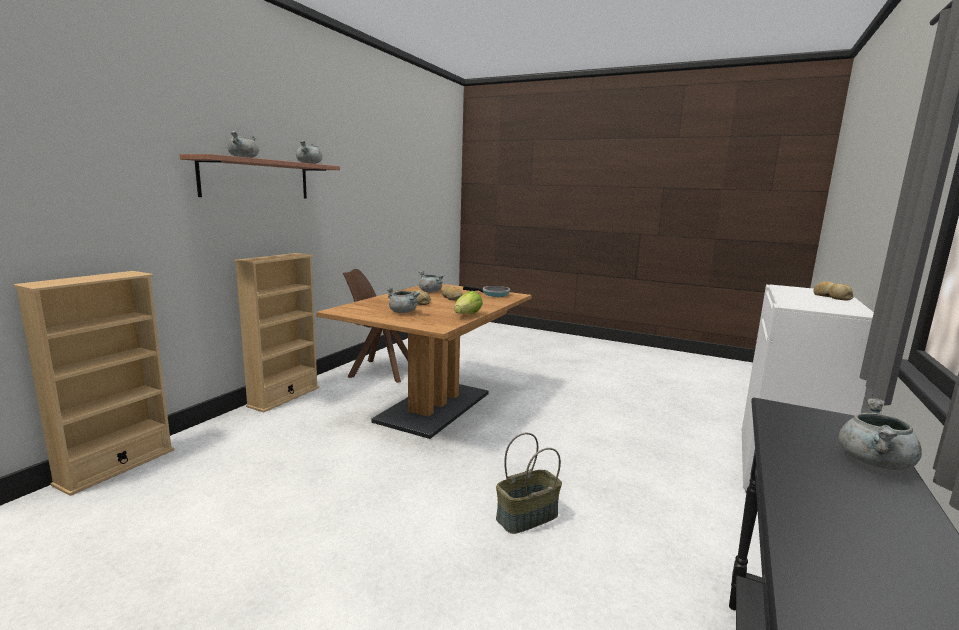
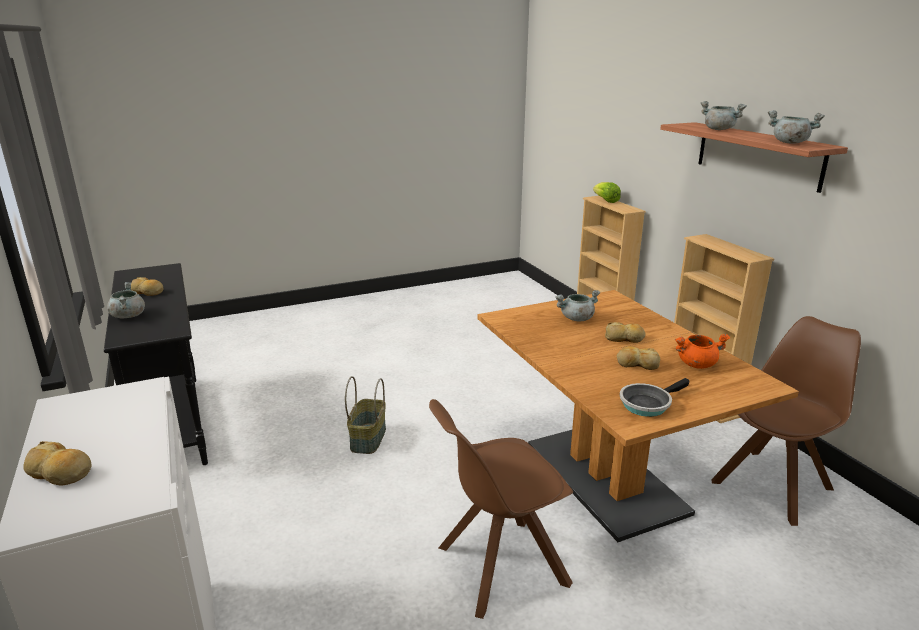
camera: 130 degrees right, 10 degrees up
grey cooking pot [419,270,445,292] -> orange cooking pot [675,334,730,369]
lettuce [454,291,483,314] -> lettuce moved to [593,182,621,203]
none -> bread [131,277,163,296]
none -> brown chair [429,399,573,619]

